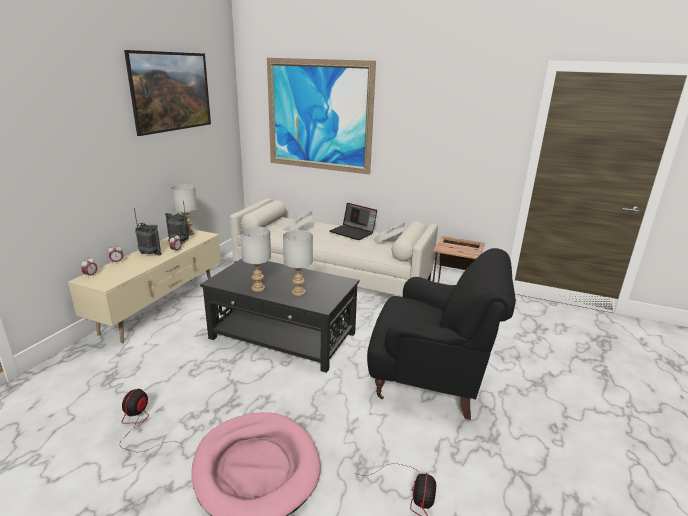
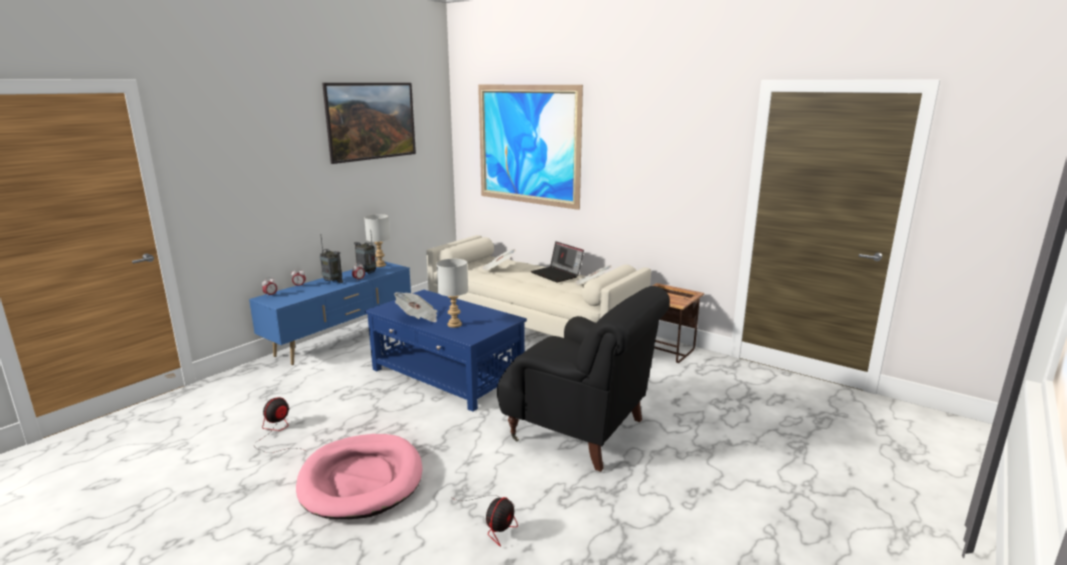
camera: 15 degrees right, 5 degrees down
beige tv stand [68,229,221,343] -> blue tv stand [249,261,411,365]
black coffee table [200,259,360,373] -> blue coffee table [365,290,527,412]
grey table lamp [240,227,271,292] -> newspaper [394,292,437,322]

